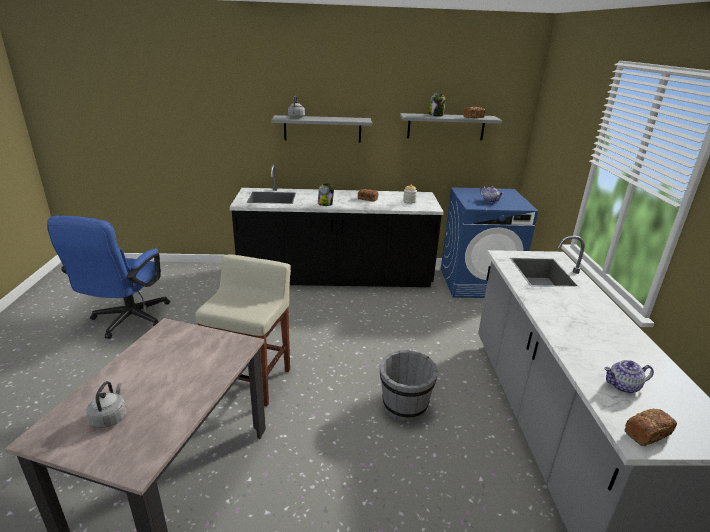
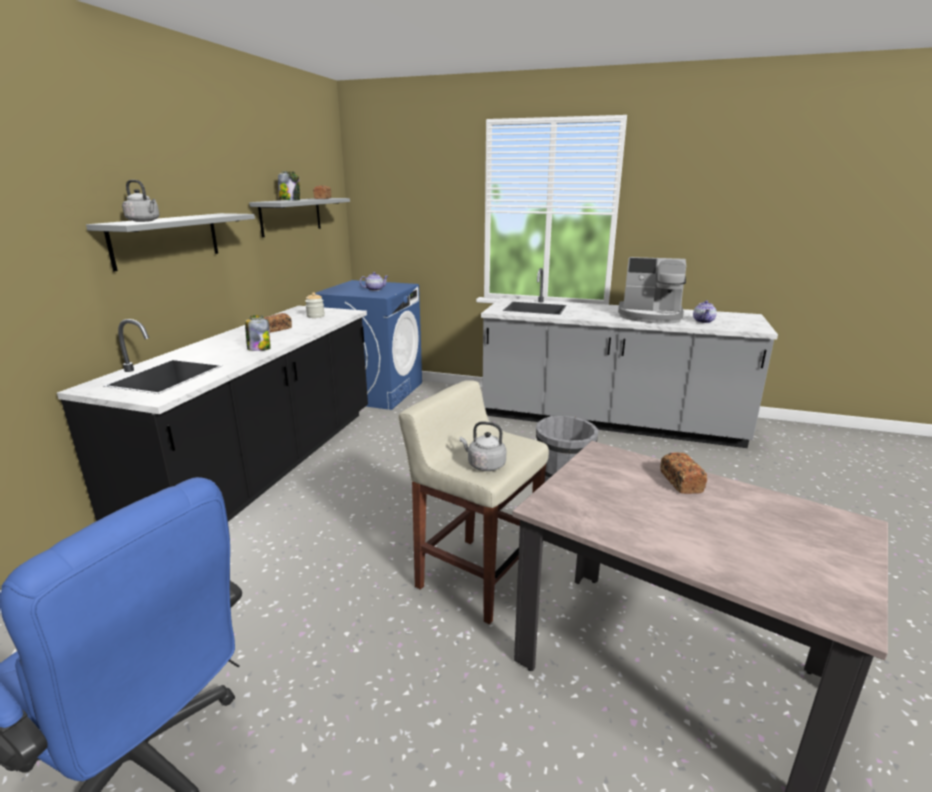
camera: 70 degrees left, 5 degrees down
grey kettle [87,381,127,428] -> grey kettle moved to [460,421,506,471]
bread [625,409,677,446] -> bread moved to [660,452,707,494]
none -> coffee machine [618,257,686,324]

